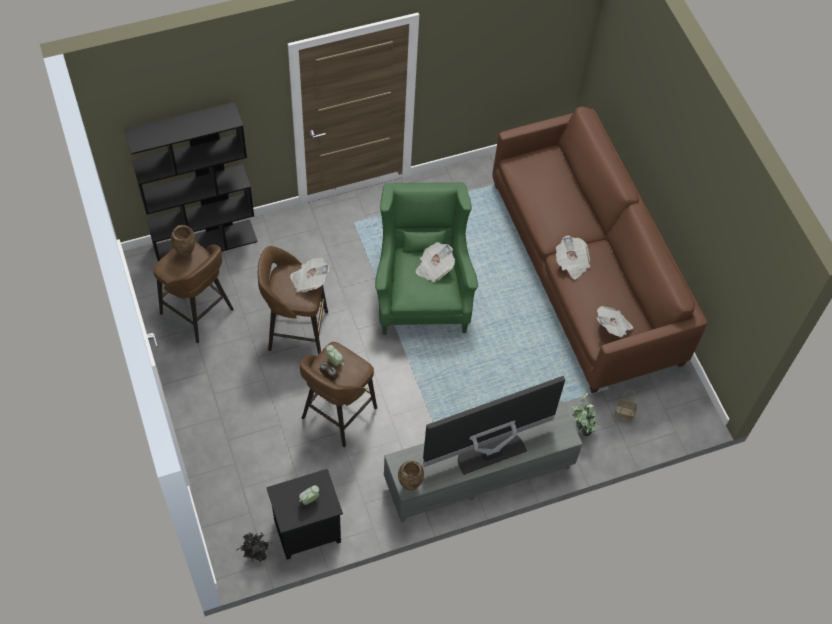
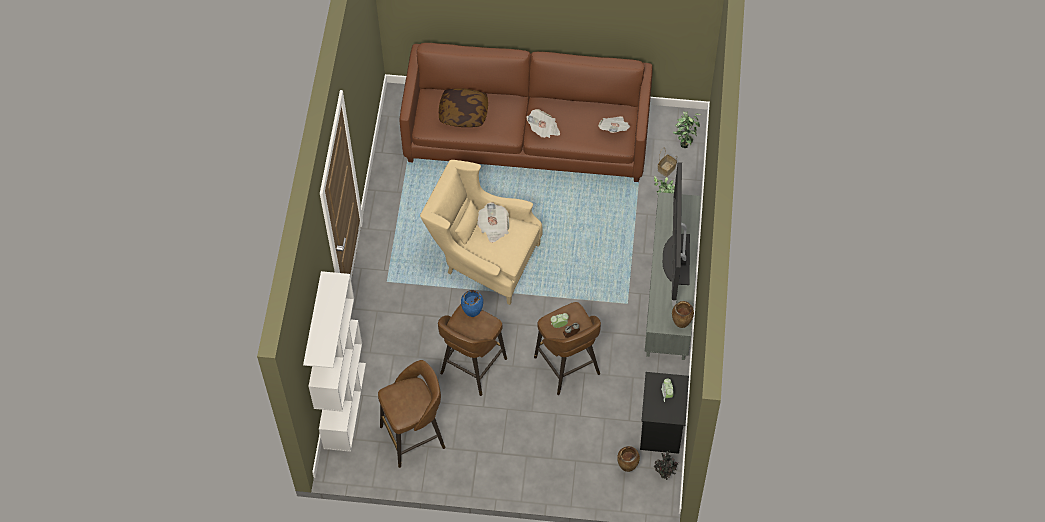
camera: 60 degrees left, 0 degrees up
black bookcase [124,102,258,262] -> white bookcase [303,271,366,452]
brown vase [171,225,196,256] -> brown vase moved to [617,446,640,472]
newspaper [290,258,330,292] -> blue vase [461,290,483,317]
green armchair [375,182,478,335] -> beige armchair [420,160,542,305]
none -> pillow [439,88,488,127]
none -> potted plant [673,111,701,148]

